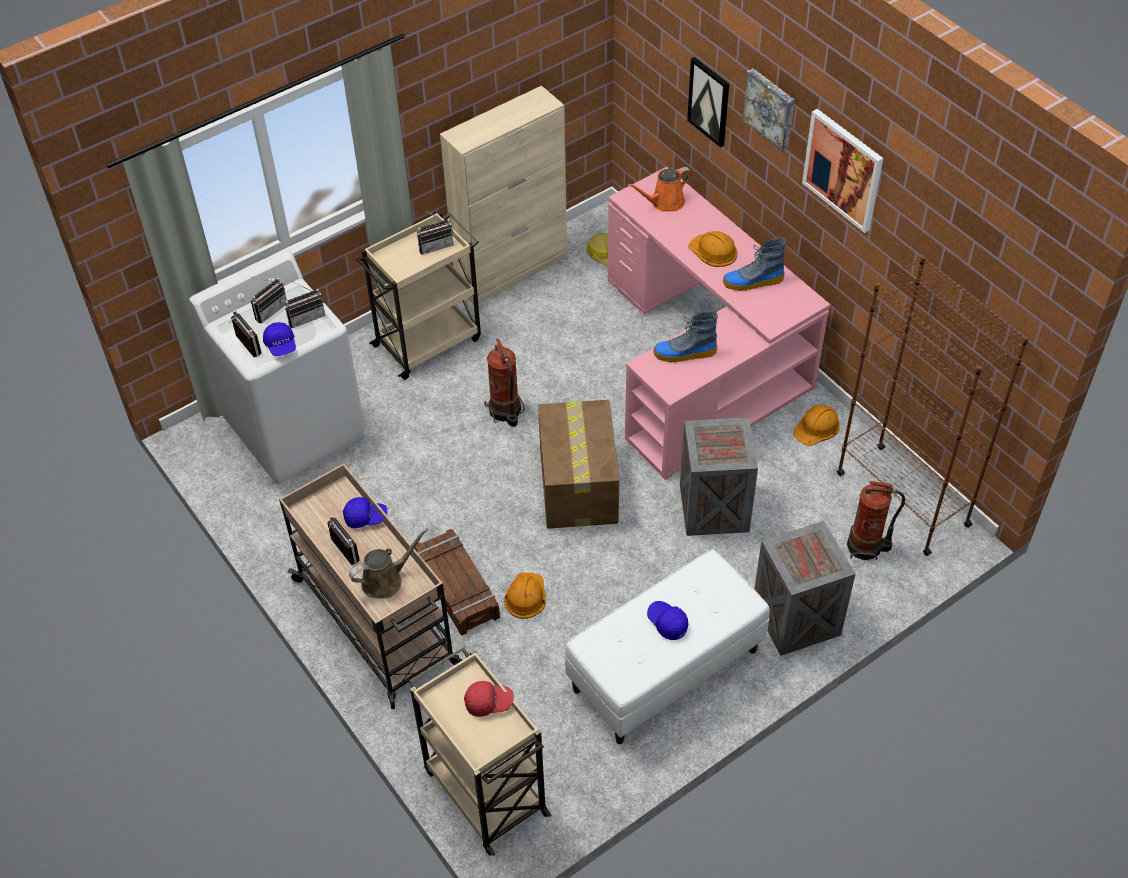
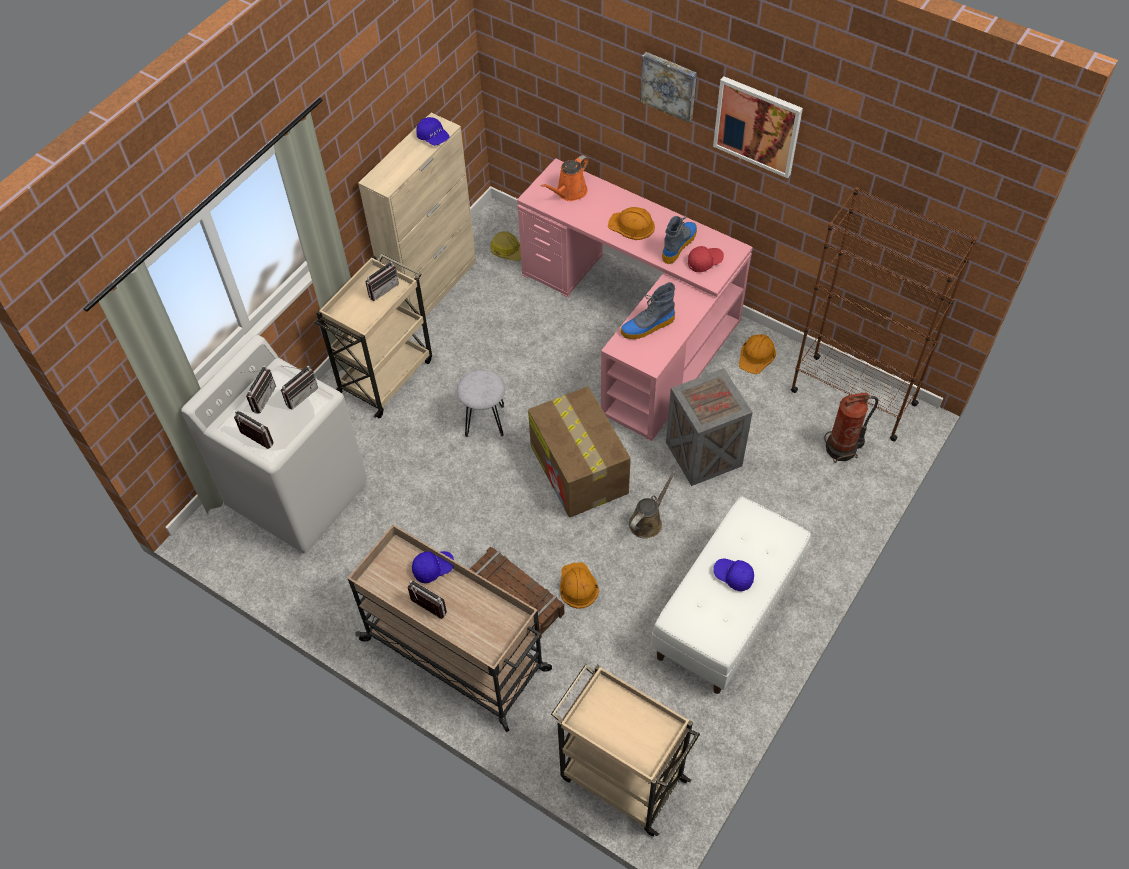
camera: 20 degrees left, 5 degrees up
blue cap [263,322,296,356] -> blue cap moved to [416,117,450,146]
brown watering can [349,528,429,599] -> brown watering can moved to [629,470,676,539]
red cap [464,681,514,717] -> red cap moved to [688,246,724,272]
fire extinguisher [484,338,525,427] -> grey stool [457,370,505,437]
picture [687,57,729,148] -> none
boot [723,237,786,291] -> boot turned 150 degrees clockwise [662,216,697,264]
crate [754,521,855,656] -> none

